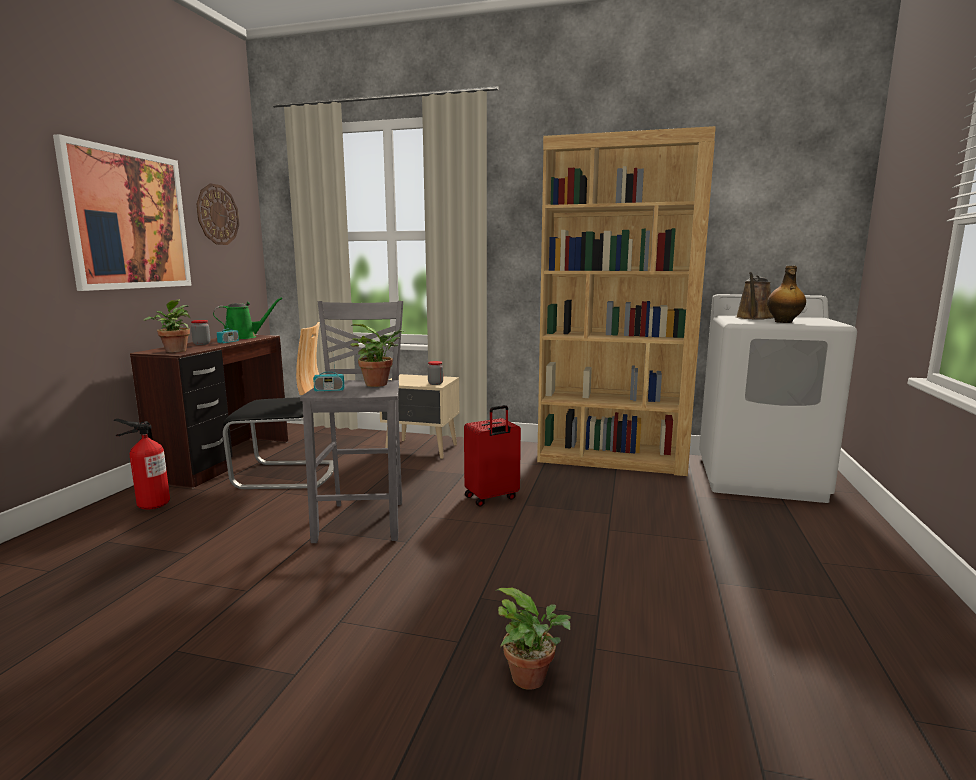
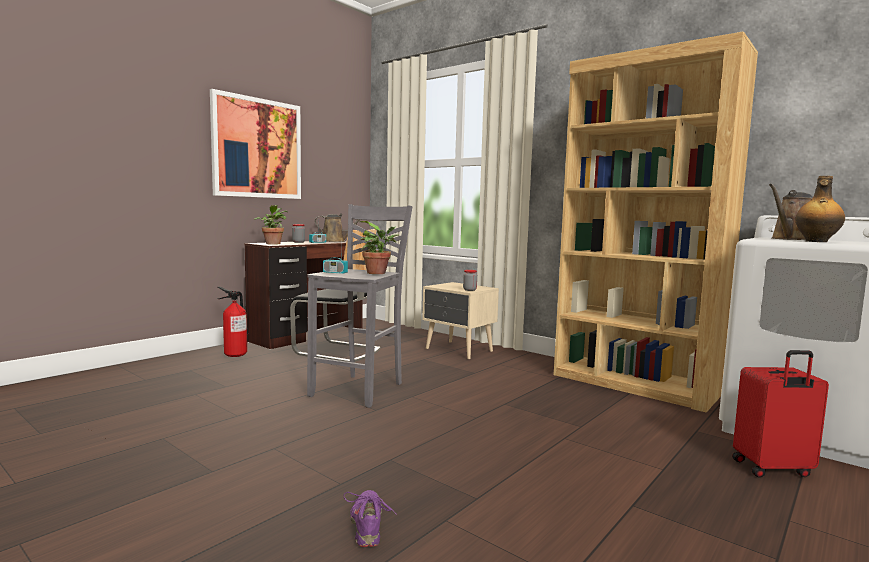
camera: 25 degrees right, 5 degrees down
wall clock [196,183,239,245] -> none
green watering can [213,298,282,339] -> brown watering can [315,214,359,242]
red suitcase [464,405,521,506] -> red suitcase moved to [732,350,829,477]
potted plant [497,587,571,690] -> purple shoe [343,490,397,547]

